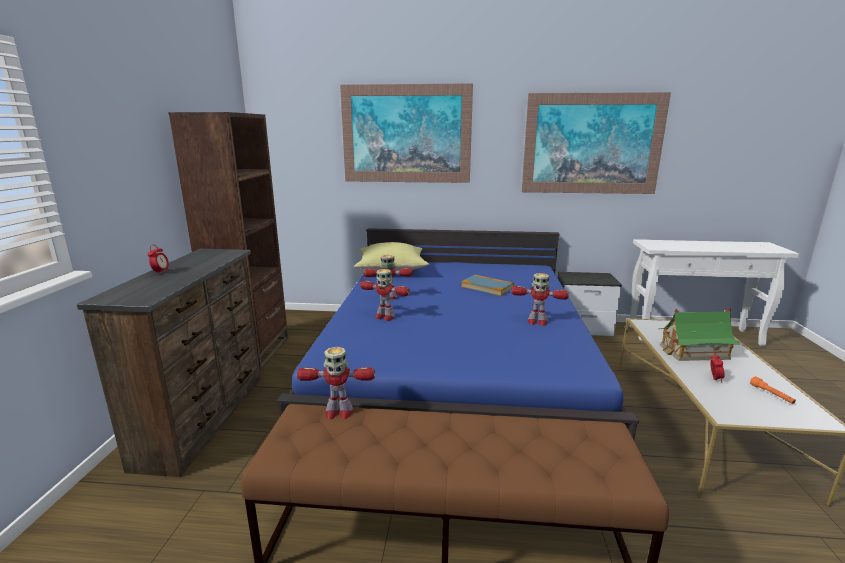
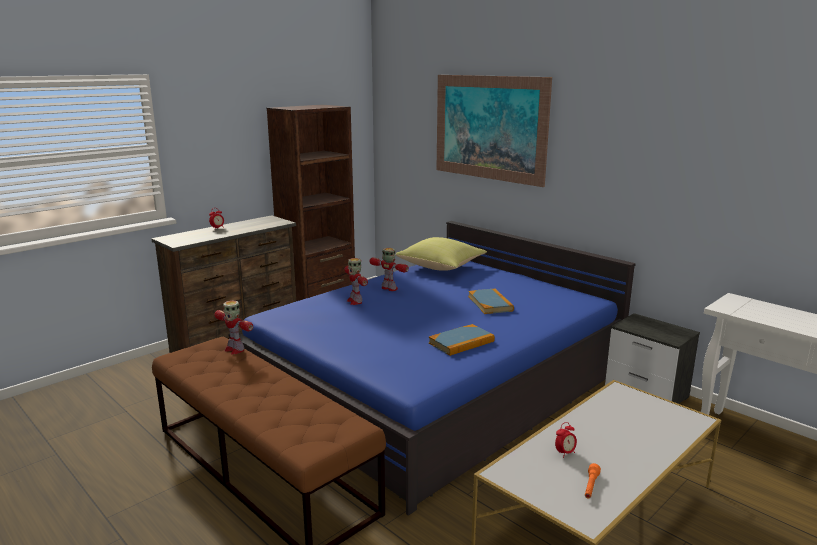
camera: 40 degrees right, 0 degrees up
toy robot [511,273,569,326] -> book [429,324,495,356]
picture [522,92,671,194] -> none
toy house [658,308,740,361] -> none

